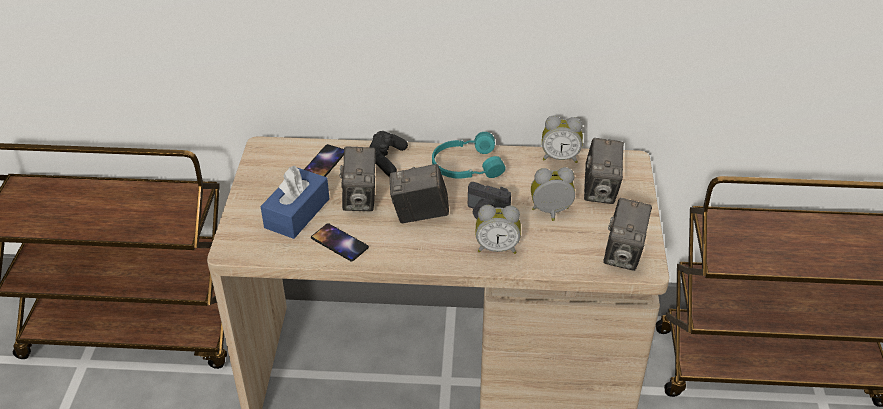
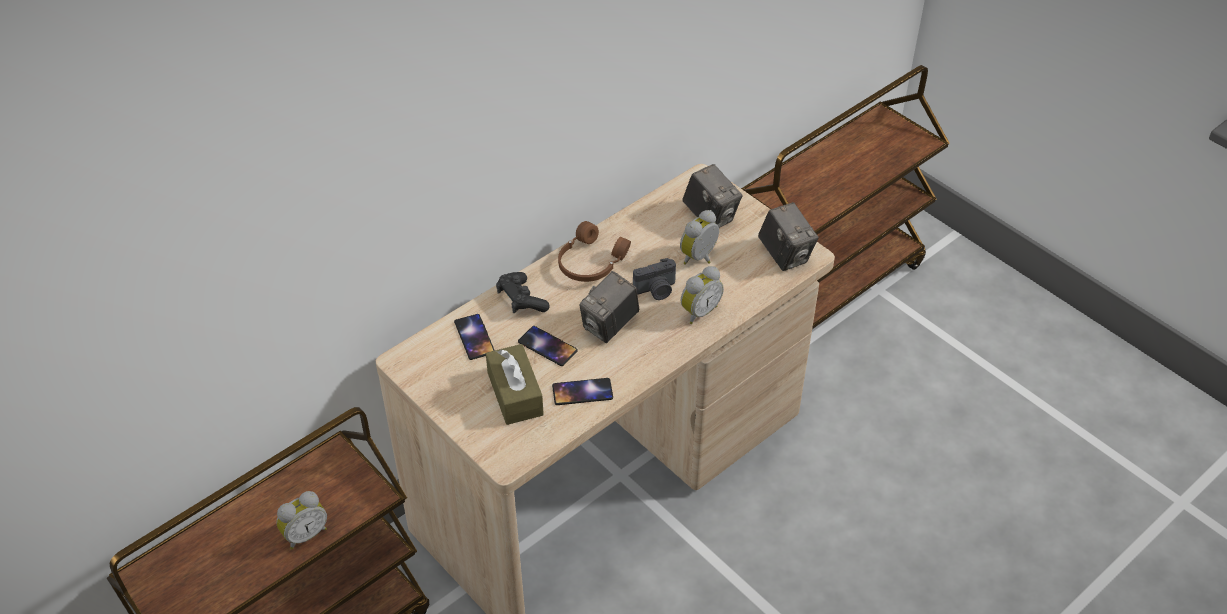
camera: 45 degrees left, 5 degrees up
blue tissue box [261,166,329,239] -> brown tissue box [486,344,544,425]
camera [339,147,376,211] -> phone [518,326,578,366]
turquoise headphones [432,132,506,179] -> brown headphones [558,221,631,282]
alarm clock [542,116,583,163] -> alarm clock moved to [276,491,327,550]

